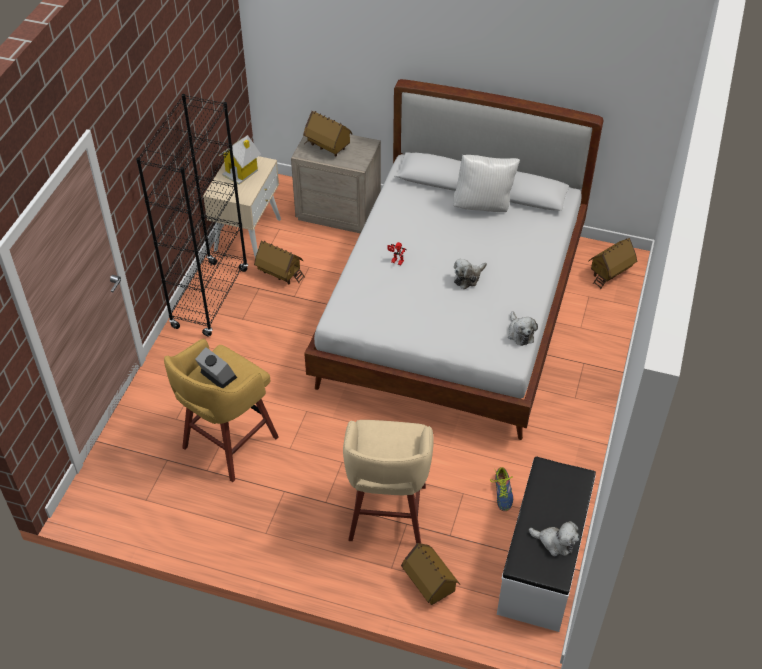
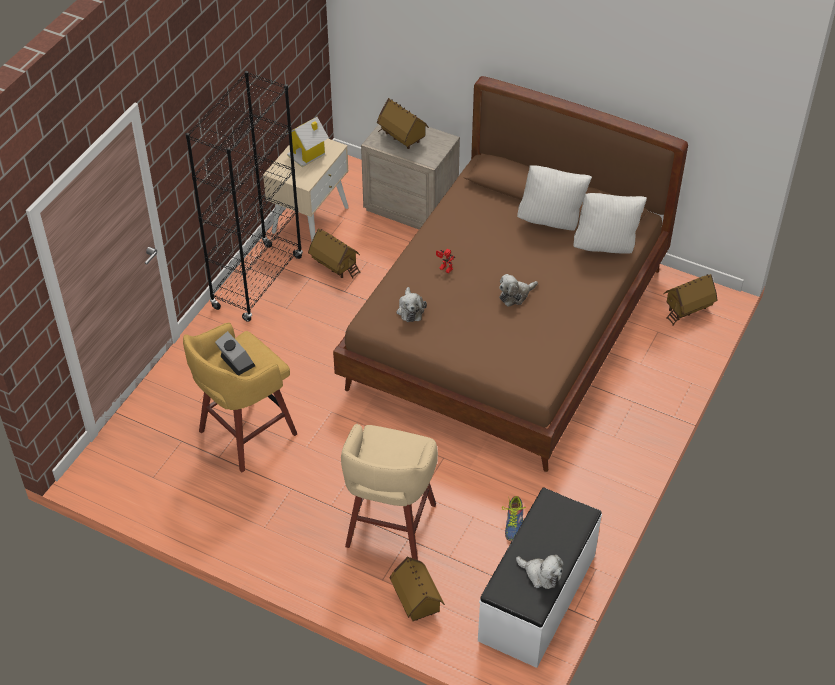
camera: 10 degrees right, 0 degrees up
white bed [304,79,603,440] -> brown bed [333,76,688,472]
plush toy [508,311,538,346] -> plush toy moved to [396,287,427,322]
none -> white pillow [574,193,647,254]

